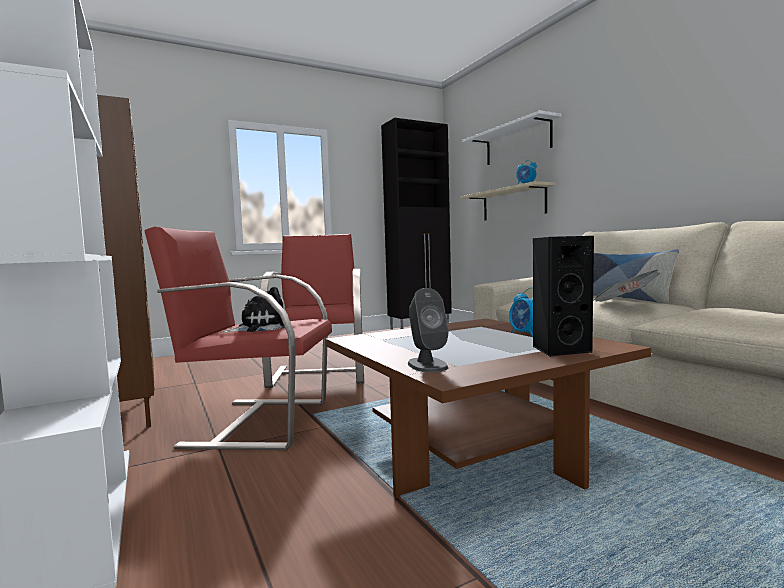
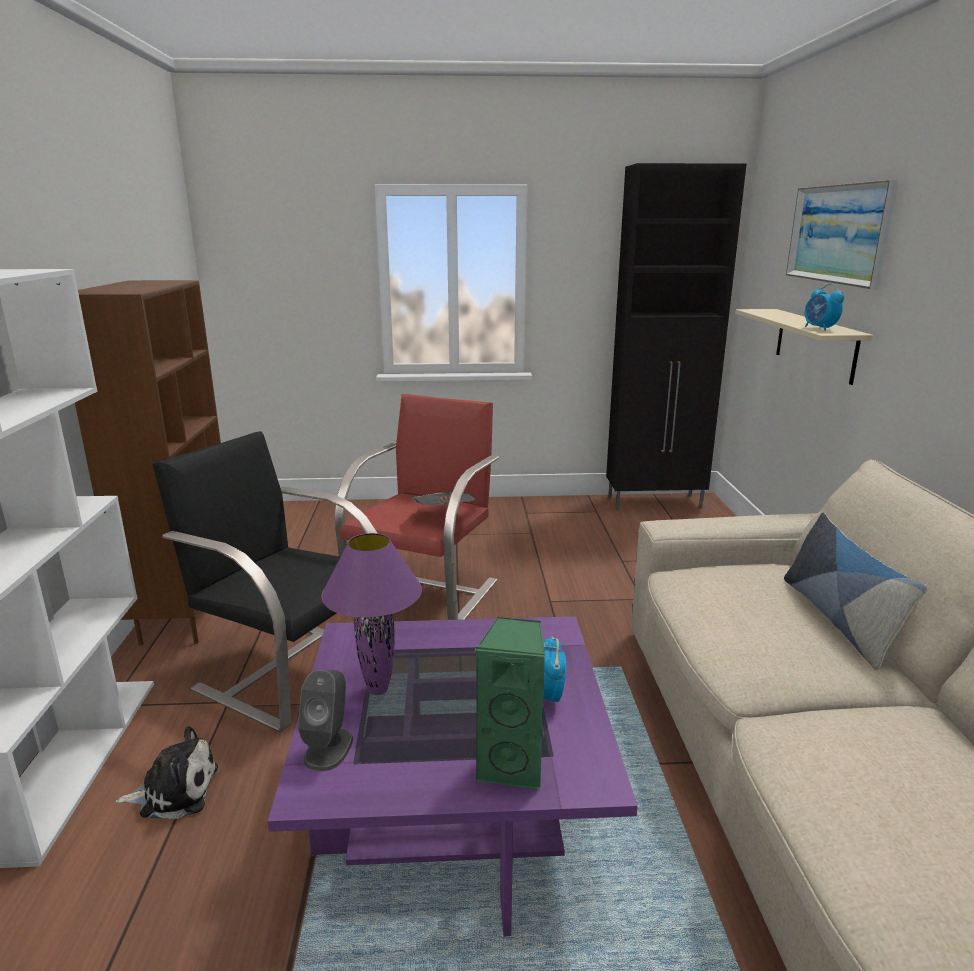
camera: 25 degrees right, 15 degrees up
red armchair [144,227,332,450] -> black armchair [153,431,377,732]
plush toy [221,287,288,333] -> plush toy moved to [115,726,218,820]
brown coffee table [325,319,651,498] -> purple coffee table [267,616,638,936]
white shelf [463,110,561,165] -> picture [786,180,899,289]
black speaker [533,236,594,357] -> green speaker [475,617,545,790]
newspaper [593,270,660,302] -> newspaper moved to [410,492,476,506]
none -> purple table lamp [321,533,422,695]

